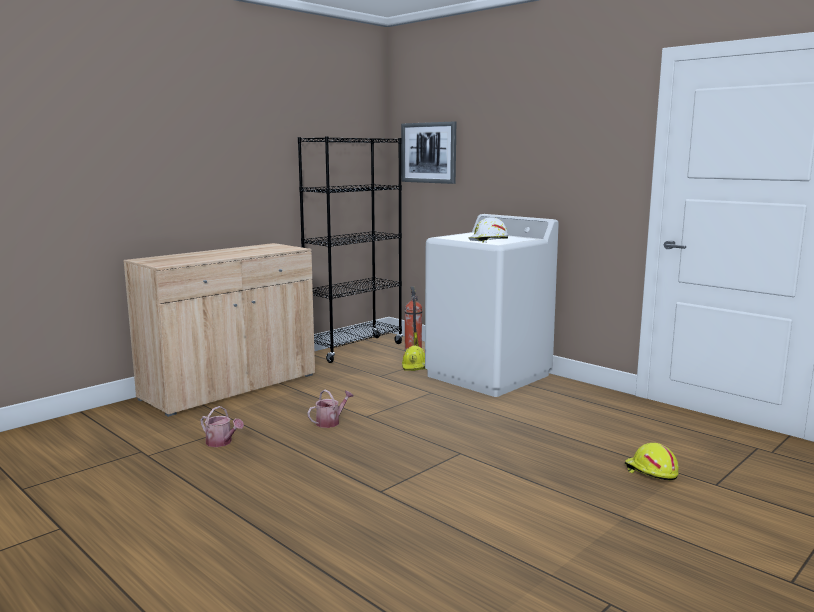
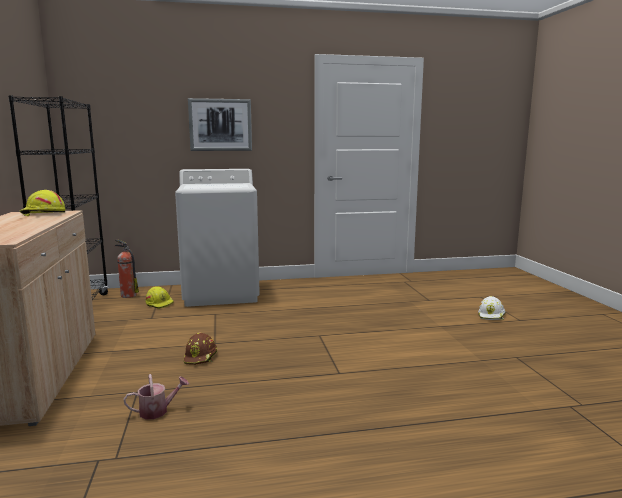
camera: 55 degrees left, 0 degrees up
watering can [307,390,354,428] -> brown hard hat [184,333,217,365]
picture [401,121,456,184] -> picture moved to [188,98,252,151]
white hard hat [469,217,508,243] -> white hard hat moved to [478,296,506,320]
yellow hard hat [625,443,679,480] -> yellow hard hat moved to [20,190,66,216]

